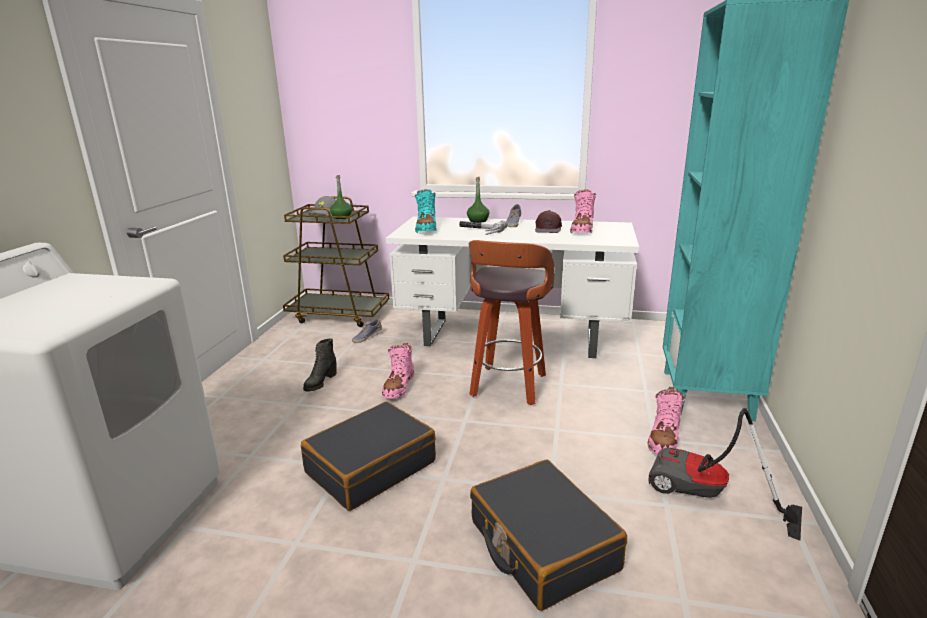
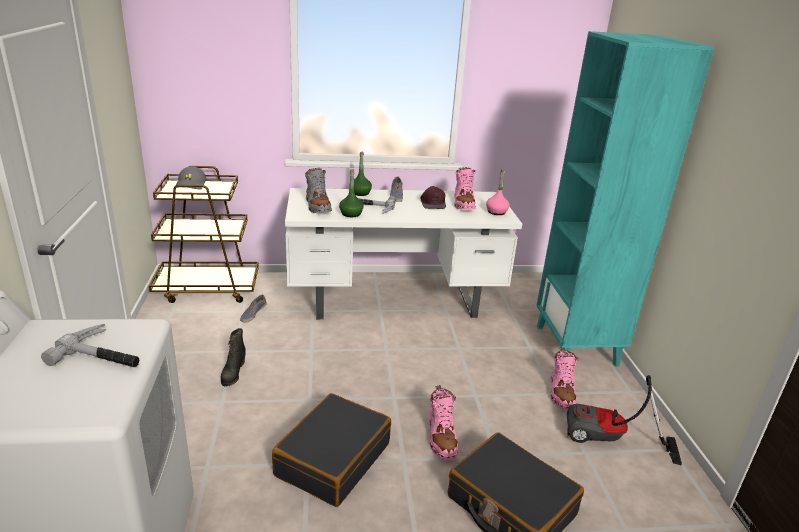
camera: 20 degrees left, 5 degrees up
green bottle [330,175,352,219] -> green bottle moved to [339,169,364,217]
pink boot [382,343,414,399] -> pink boot moved to [429,385,458,460]
turquoise boot [415,189,437,233] -> grey boot [305,168,332,213]
stool [469,240,555,405] -> none
none -> hammer [41,324,139,367]
none -> pink bottle [486,169,509,215]

